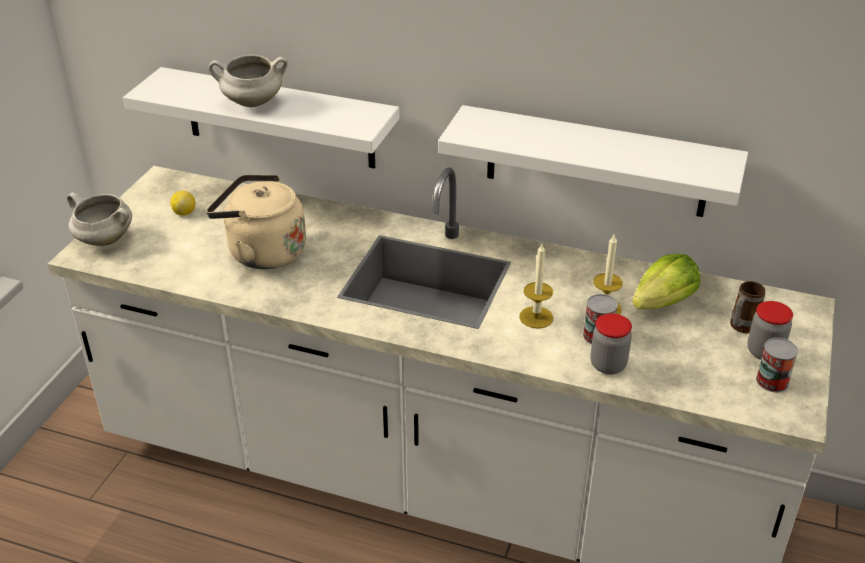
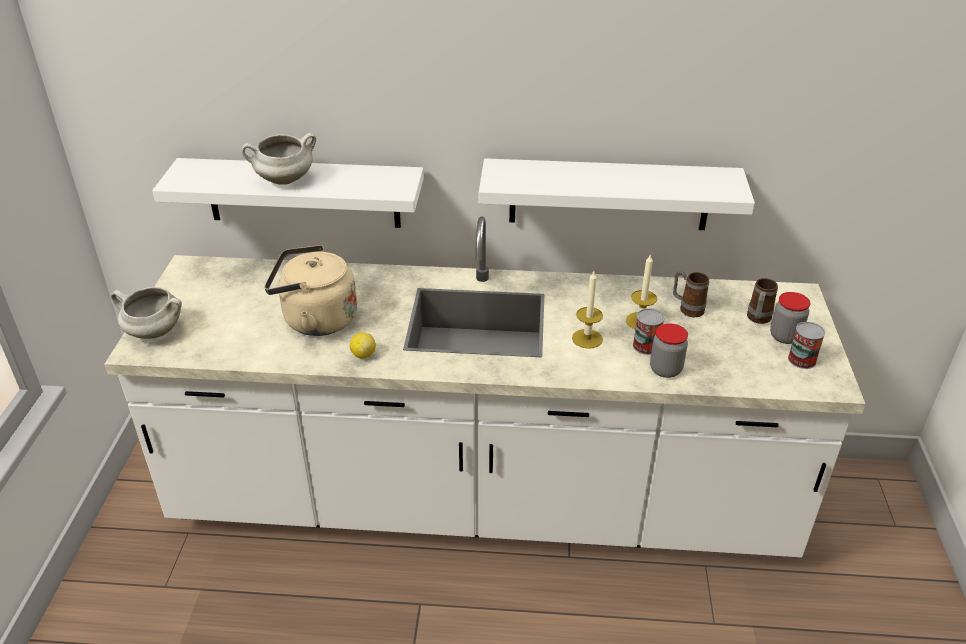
camera: 15 degrees left, 0 degrees up
lemon [170,191,195,216] -> lemon moved to [350,332,376,359]
lettuce [632,254,700,309] -> mug [673,271,709,317]

